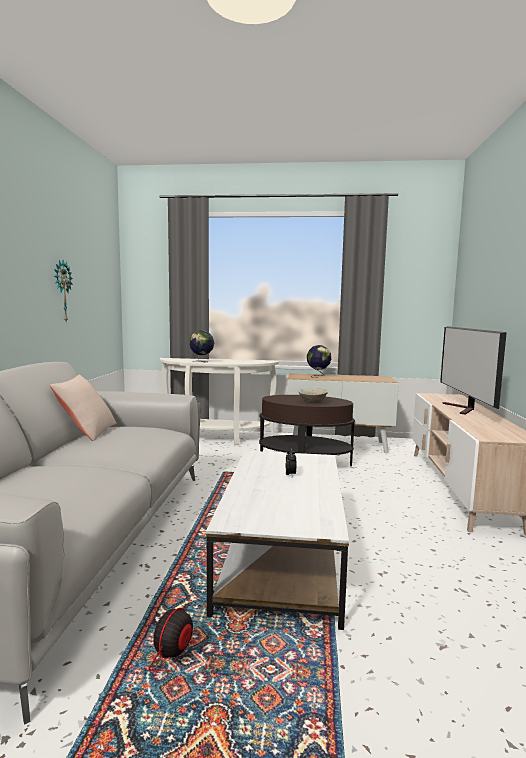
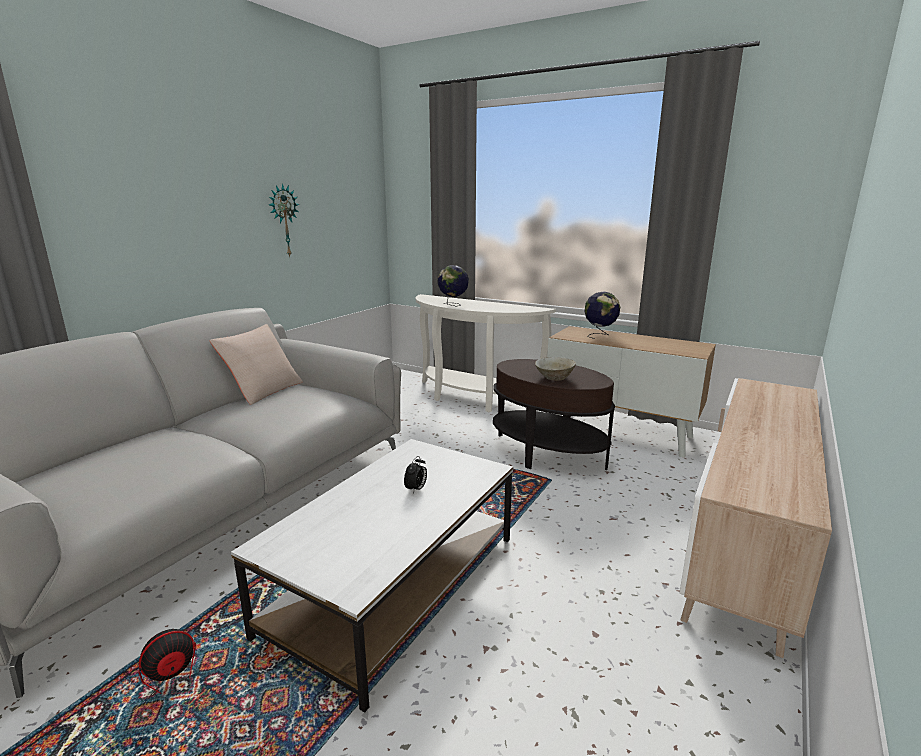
camera: 25 degrees right, 10 degrees up
television [440,326,507,415] -> none

